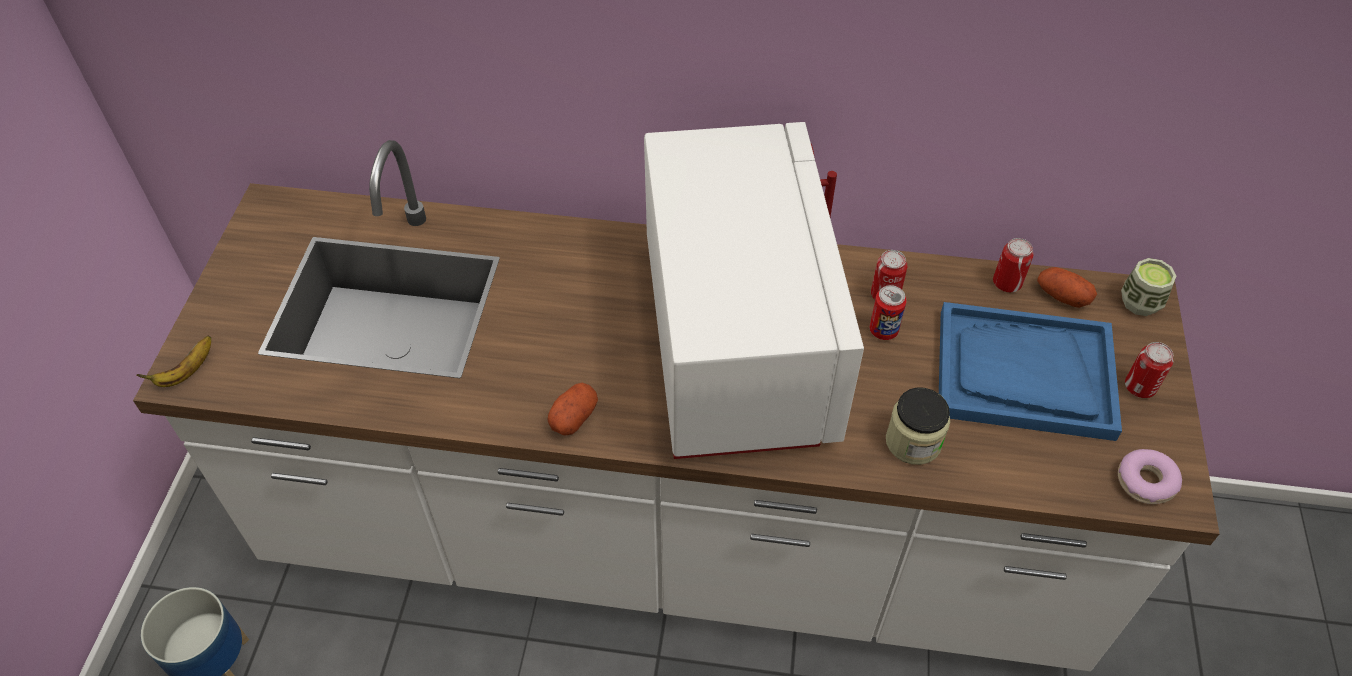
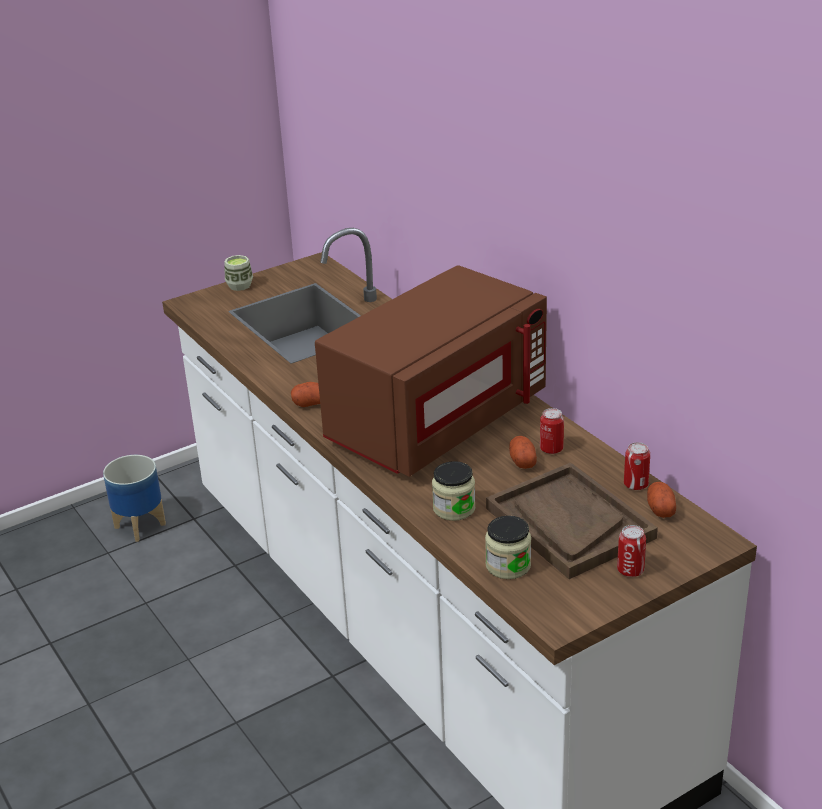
camera: 50 degrees right, 20 degrees down
banana [137,336,211,387] -> none
white microwave [644,122,864,459] -> brown microwave [315,265,547,477]
can [869,285,907,340] -> potato [509,436,537,469]
blue tray [939,302,1122,441] -> brown tray [486,462,658,579]
donut [1118,449,1182,504] -> none
cup [1121,258,1176,316] -> cup moved to [224,255,253,291]
none -> jar [485,516,531,579]

